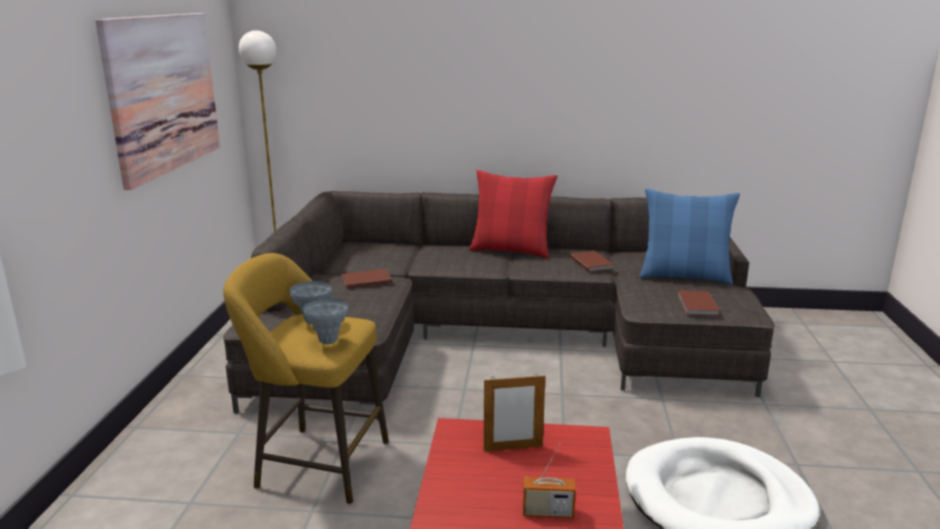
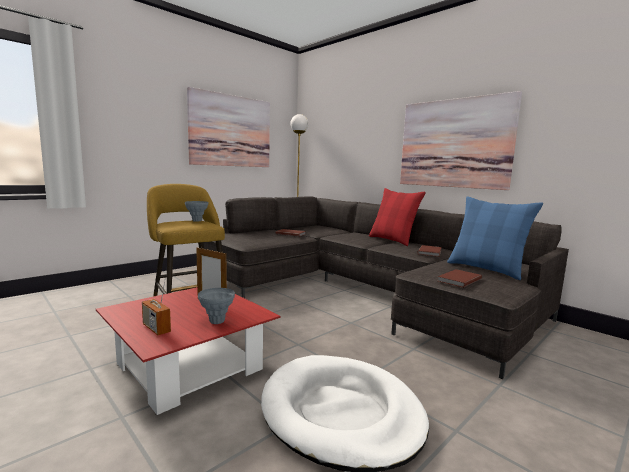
camera: 40 degrees right, 10 degrees down
grey vase [303,298,349,344] -> grey vase moved to [198,288,235,324]
none -> picture [400,91,522,190]

